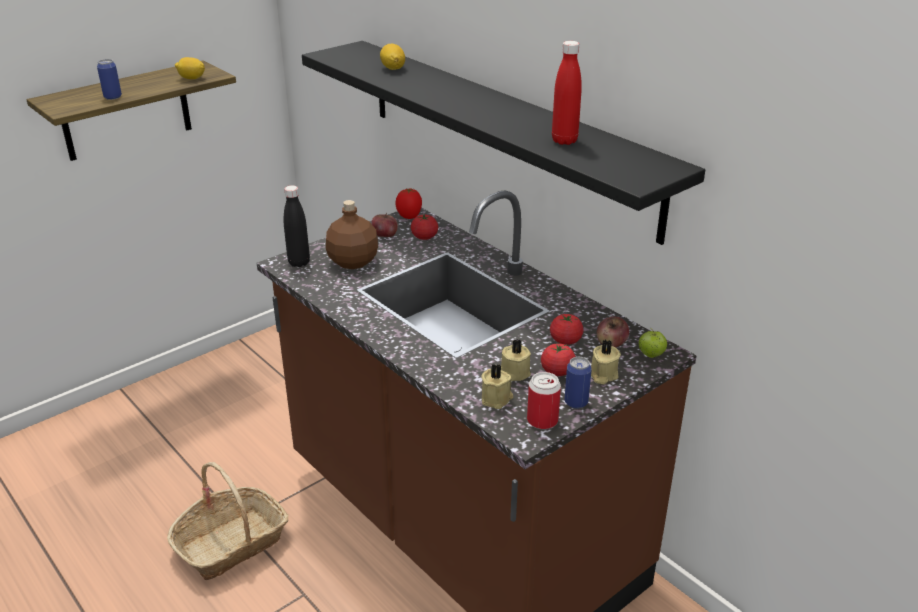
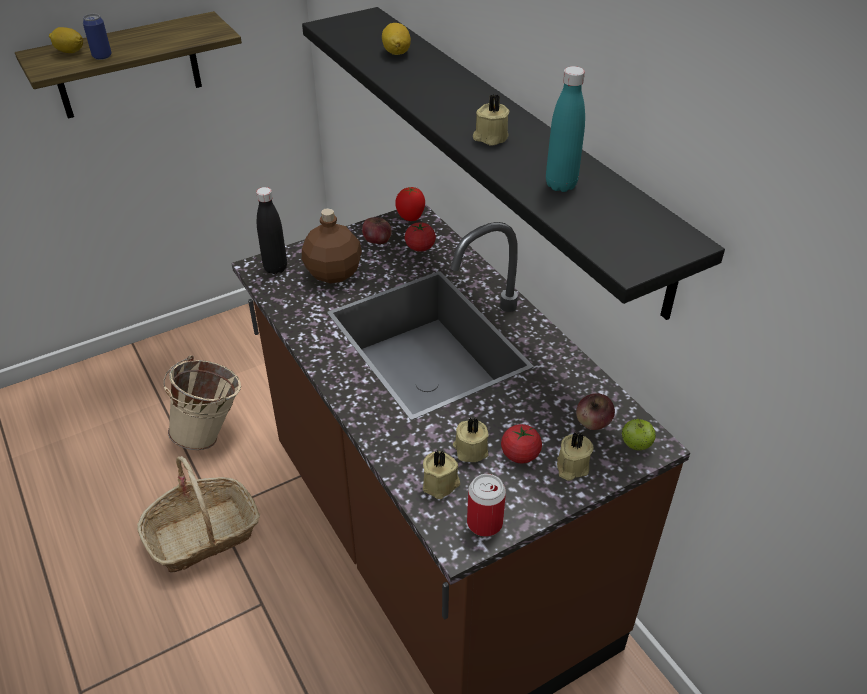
camera: 10 degrees right, 10 degrees up
lemon [175,57,205,79] -> lemon moved to [49,27,83,53]
tomato [550,314,584,345] -> none
red bottle [552,41,582,145] -> turquoise bottle [546,66,585,192]
can [564,357,592,409] -> none
none -> beige bucket [164,355,241,450]
none -> beige candle [473,95,509,146]

